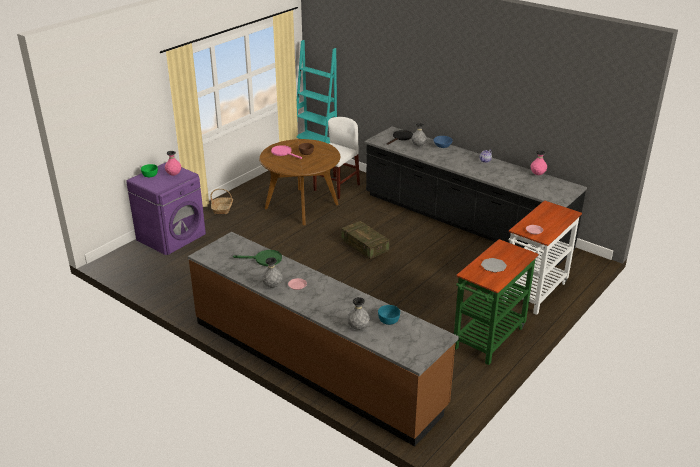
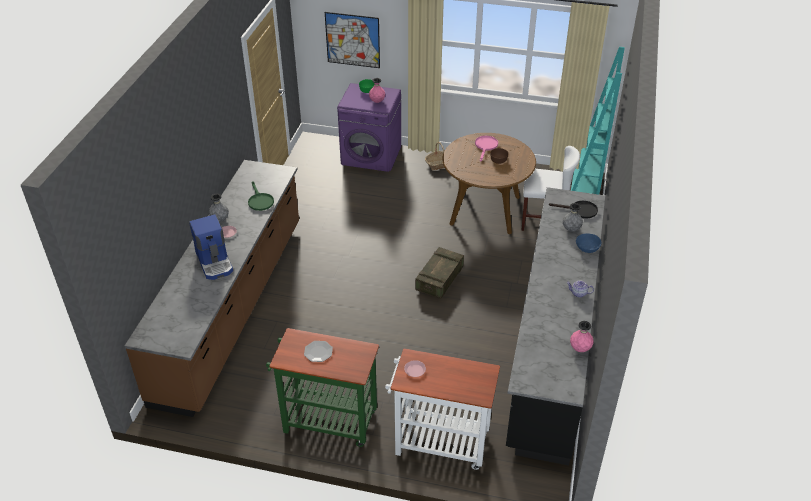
camera: 65 degrees right, 10 degrees up
grey vase [347,297,370,330] -> none
turquoise bowl [378,305,400,325] -> none
none -> coffee machine [189,214,233,280]
none -> picture [325,12,380,68]

